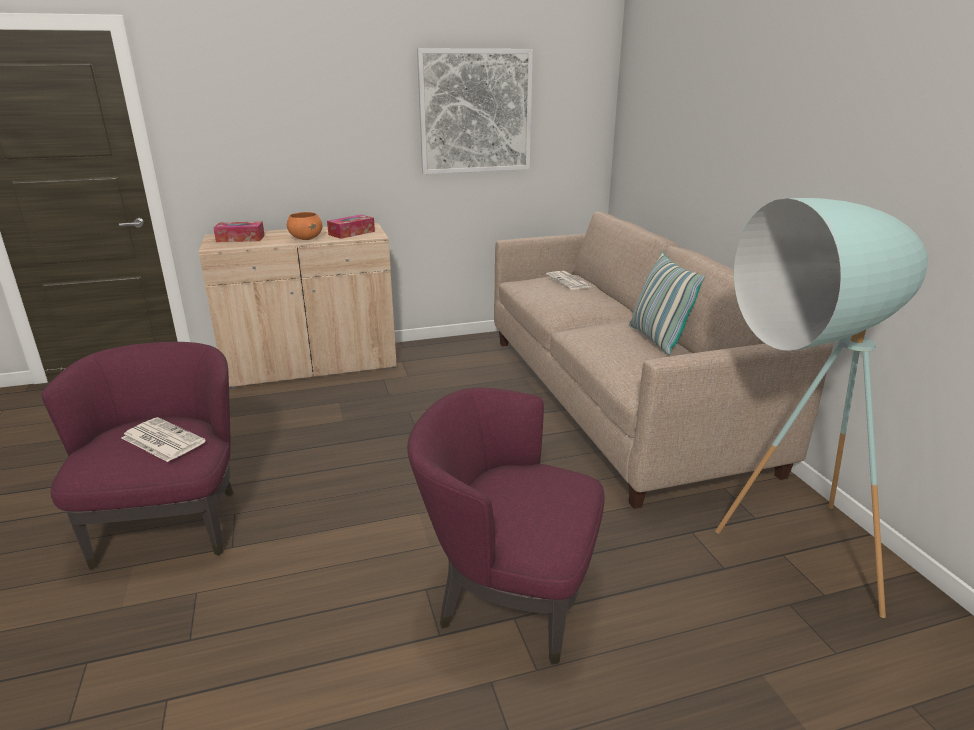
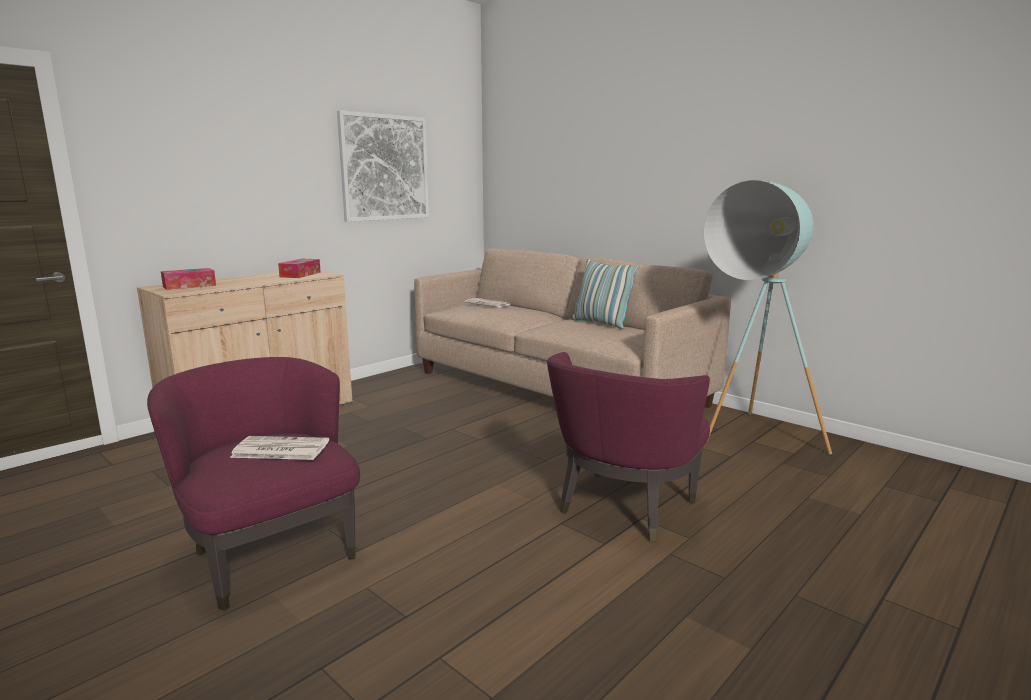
camera: 30 degrees left, 10 degrees down
orange bowl [287,212,322,240] -> none
purple armchair [407,388,604,665] -> purple armchair turned 45 degrees counterclockwise [547,352,710,541]

